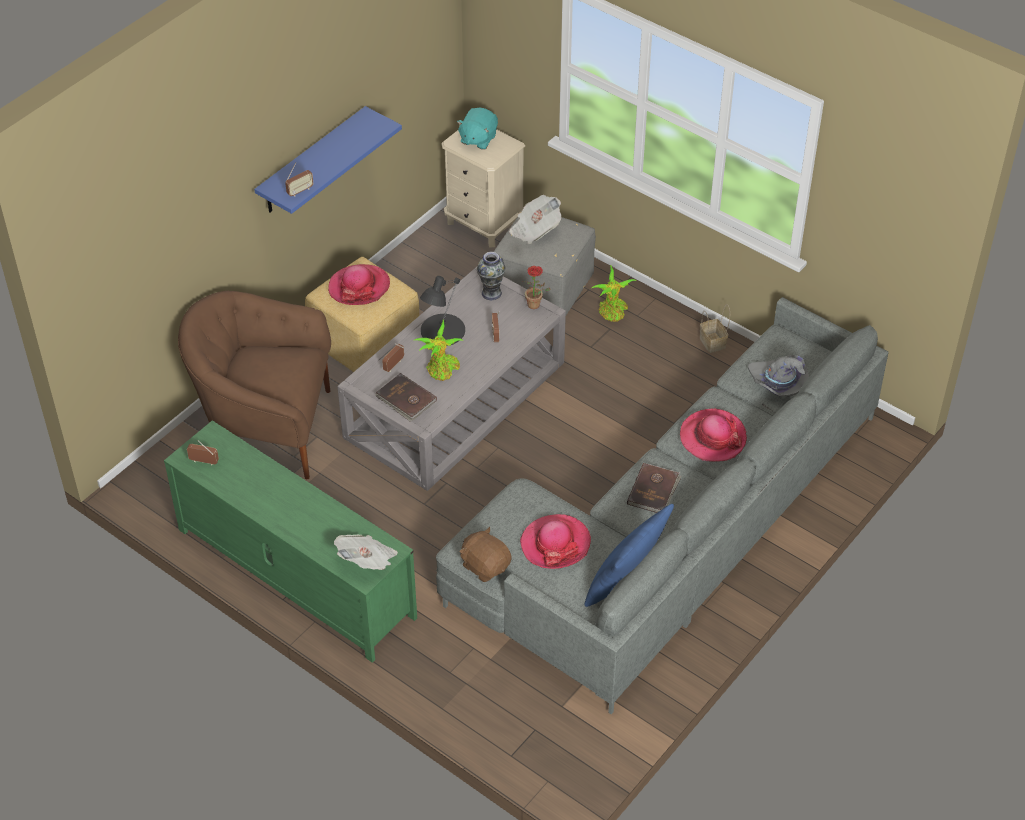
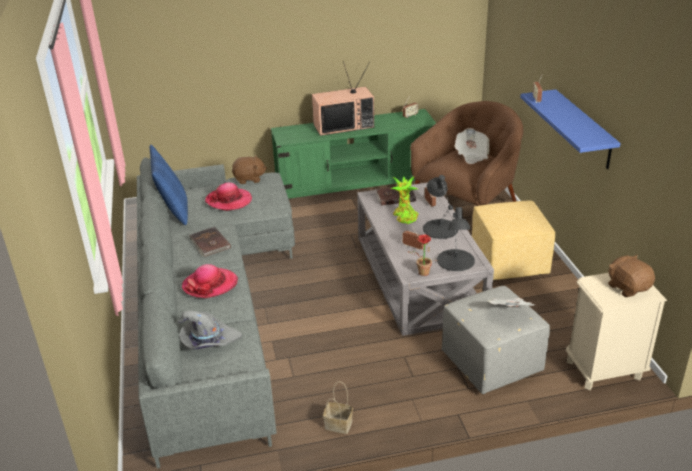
camera: 130 degrees right, 15 degrees down
hat [328,264,390,305] -> none
newspaper [334,535,398,570] -> newspaper moved to [454,128,489,164]
turquoise plush toy [457,108,498,150] -> brown plush toy [608,255,655,297]
vase [477,252,505,300] -> black table lamp [437,207,475,271]
potted plant [592,265,637,322] -> none
none -> television [312,61,374,136]

